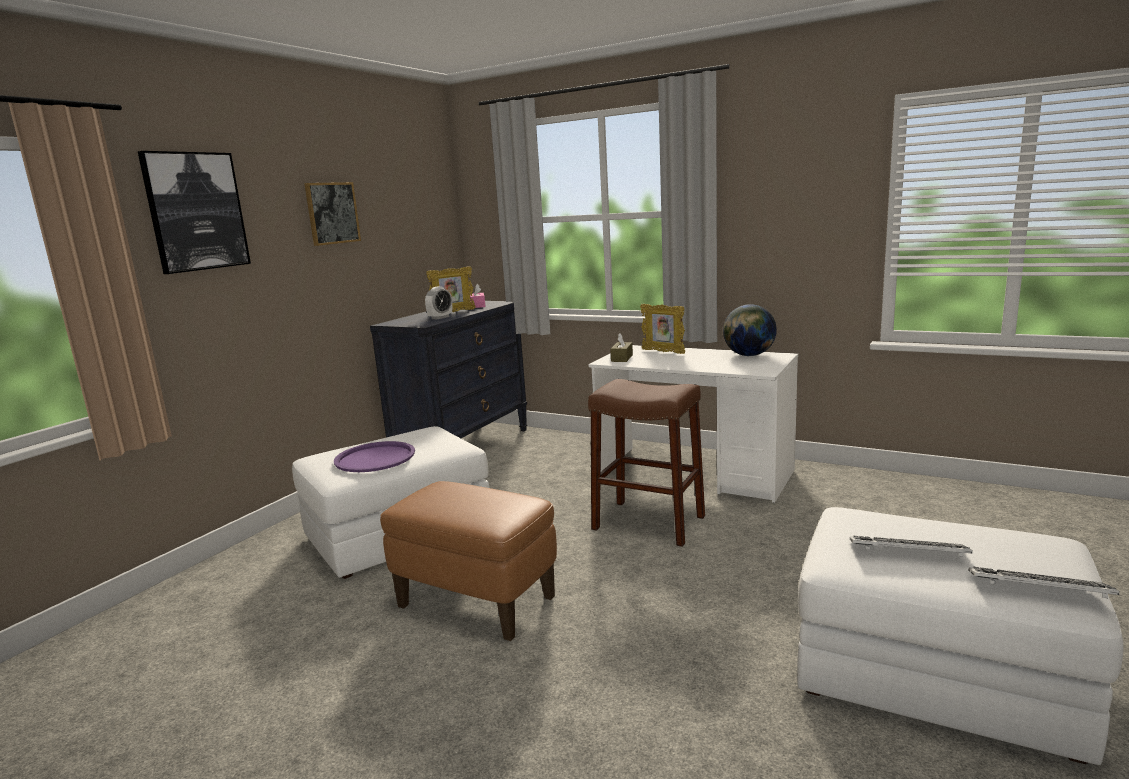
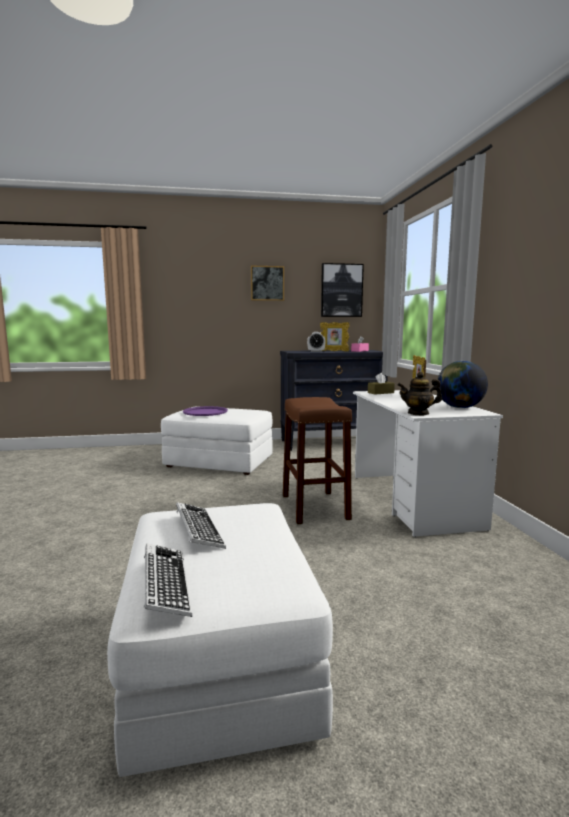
camera: 50 degrees right, 5 degrees down
picture [138,151,251,274] -> picture moved to [321,263,364,317]
brown ottoman [380,481,557,641] -> none
none -> teapot [398,372,442,416]

